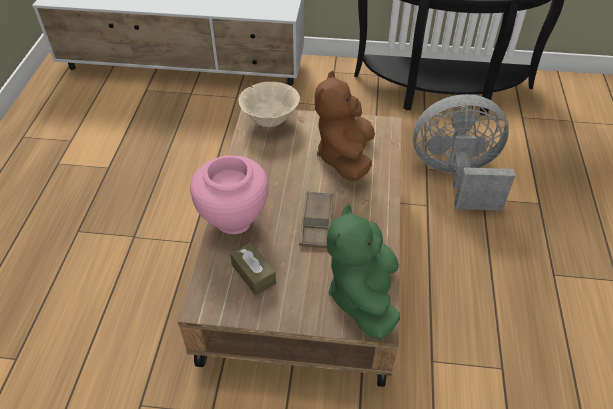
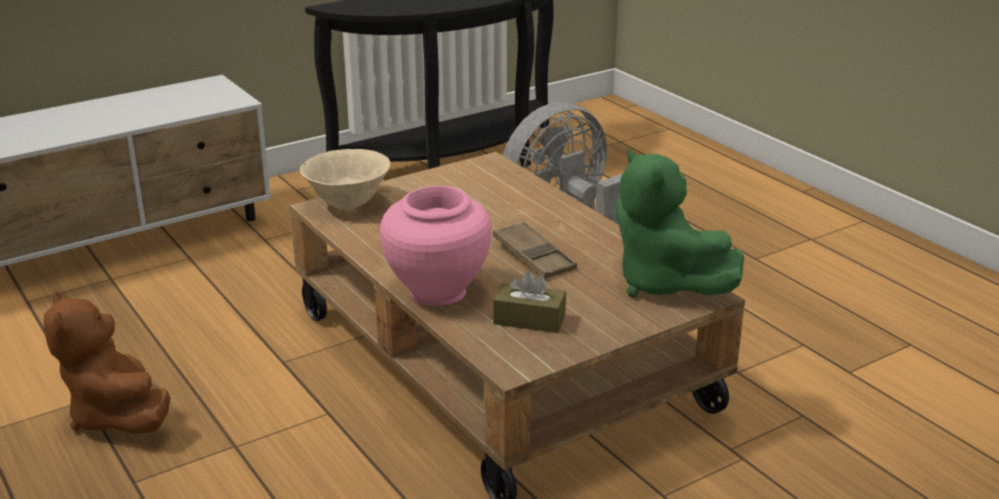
camera: 40 degrees left, 20 degrees down
brown plush toy [315,71,375,182] -> brown plush toy moved to [44,291,170,434]

